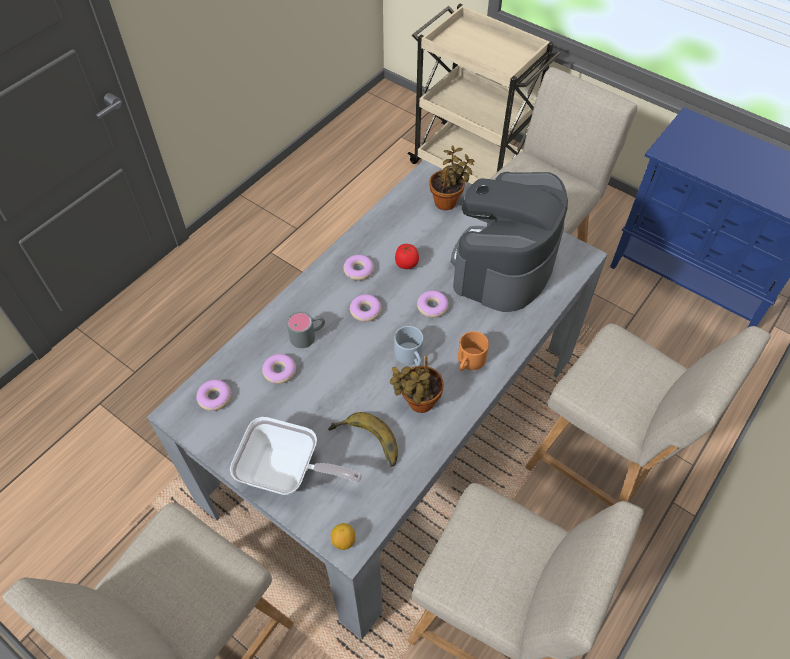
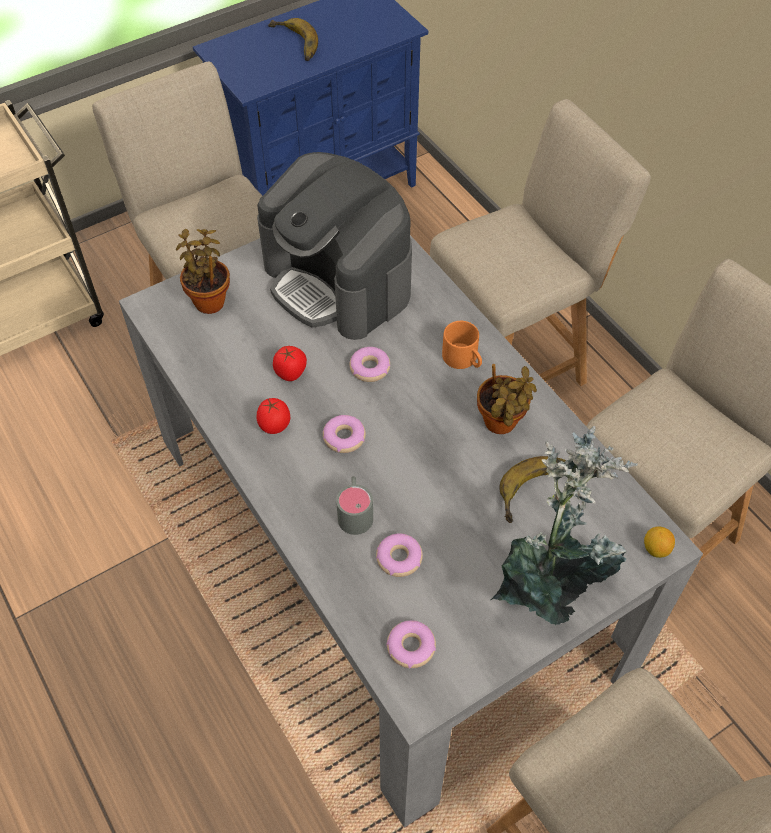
camera: 70 degrees left, 0 degrees up
frying pan [230,417,362,495] -> potted plant [490,426,638,625]
donut [344,255,374,281] -> tomato [256,398,290,434]
grey mug [394,326,423,366] -> none
none -> banana [268,18,318,61]

